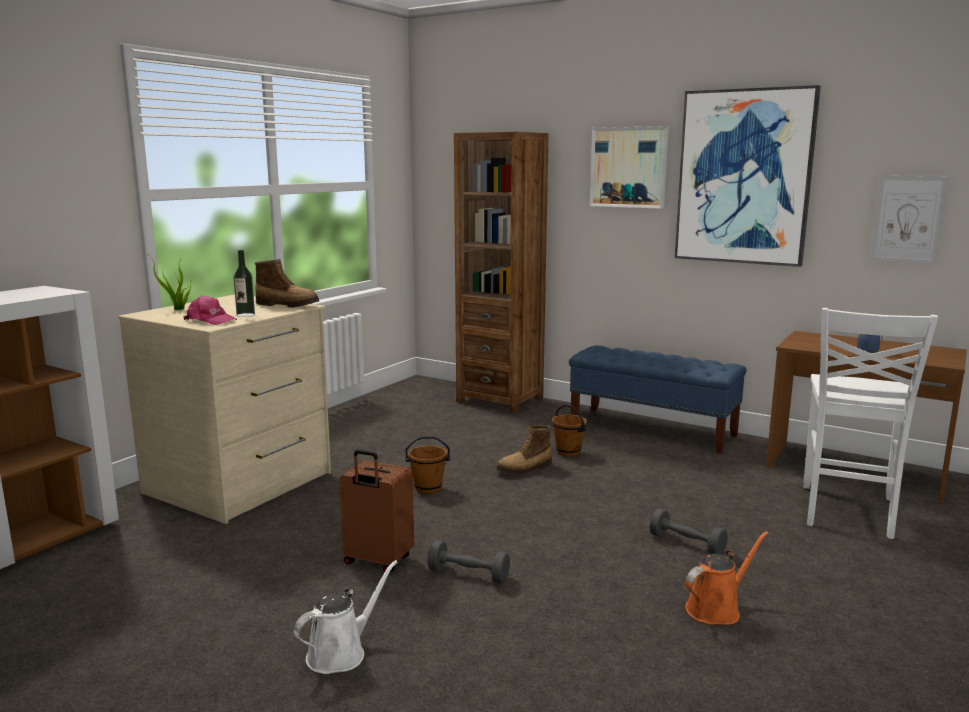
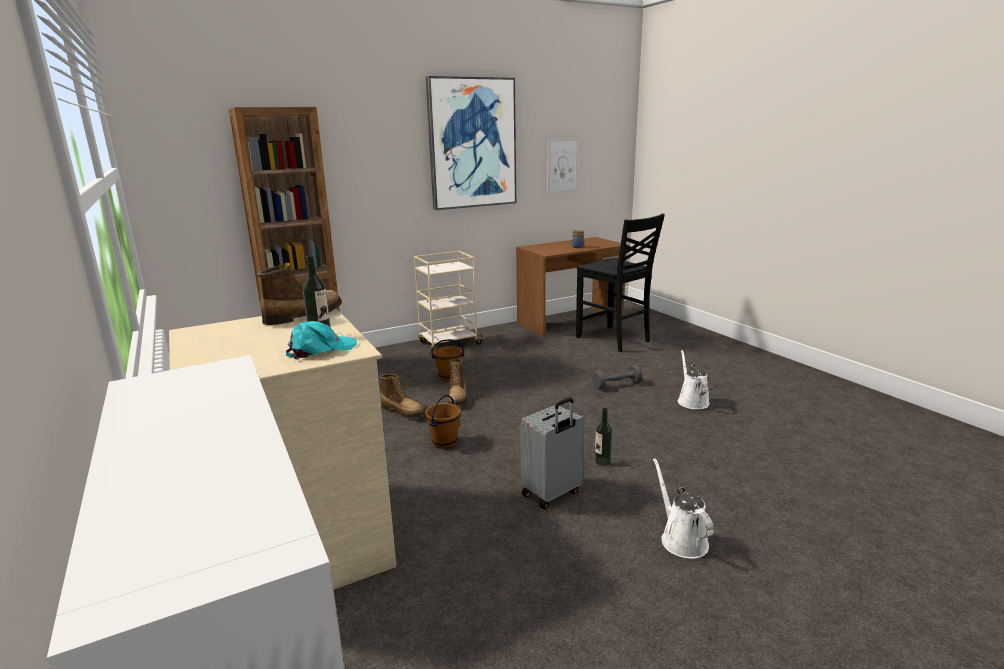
camera: 60 degrees left, 5 degrees up
potted plant [152,259,191,310] -> none
pink cap [183,295,237,325] -> turquoise cap [286,321,357,360]
brown suitcase [339,450,414,572] -> grey suitcase [520,397,585,510]
grey dumbbell [428,540,510,584] -> bottle [595,408,612,466]
blue bench [569,345,747,454] -> beige cart [414,251,484,351]
picture [590,126,669,209] -> none
orange watering can [685,531,768,625] -> white watering can [678,350,710,410]
white chair [803,308,938,539] -> black chair [576,214,665,352]
none -> boot [380,374,425,419]

